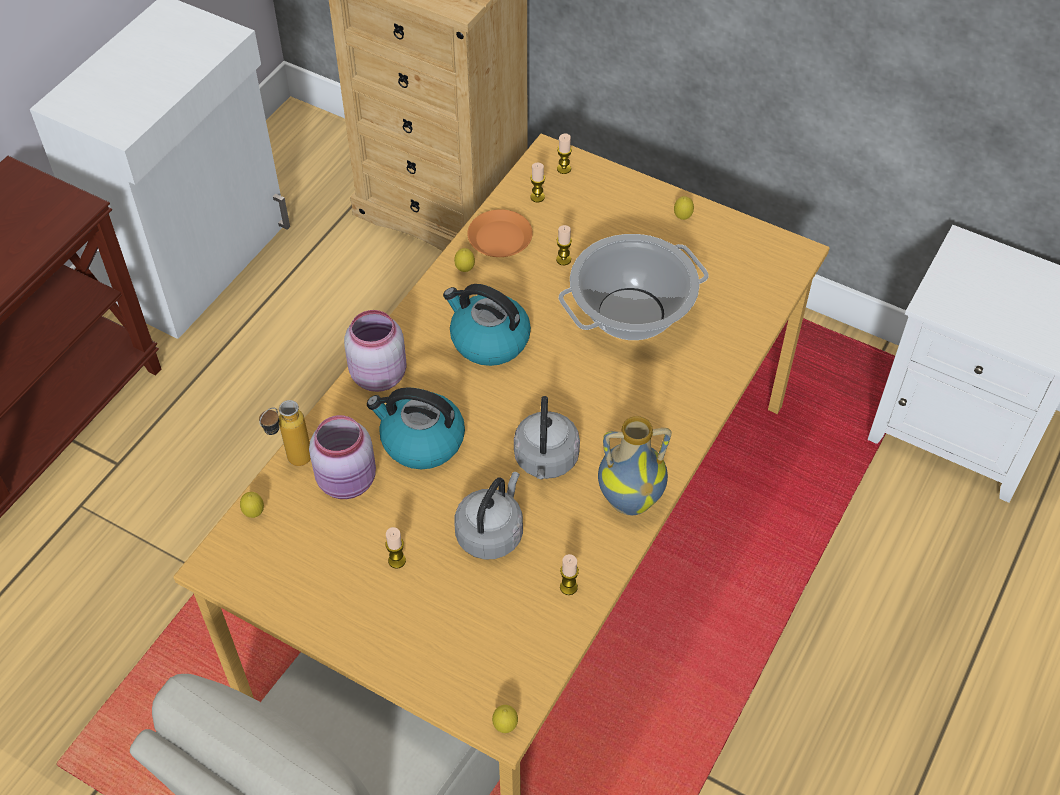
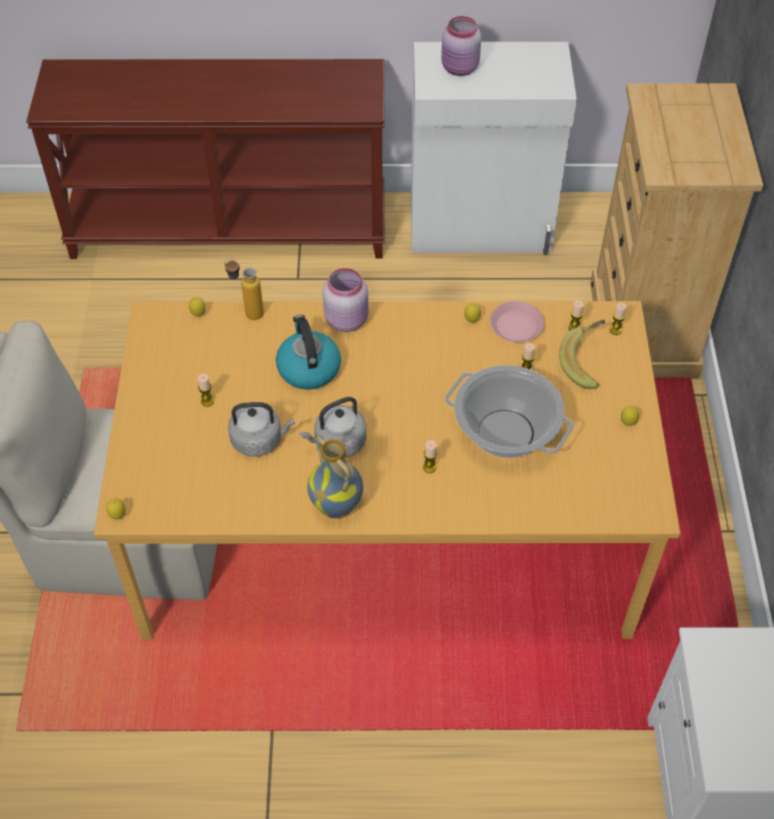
camera: 60 degrees right, 0 degrees up
pink jar [309,415,376,499] -> pink jar moved to [441,16,481,76]
kettle [443,284,531,366] -> none
orange plate [467,209,533,257] -> pink plate [490,301,544,342]
candle [560,554,579,595] -> candle moved to [423,440,437,473]
none -> banana [559,320,605,389]

